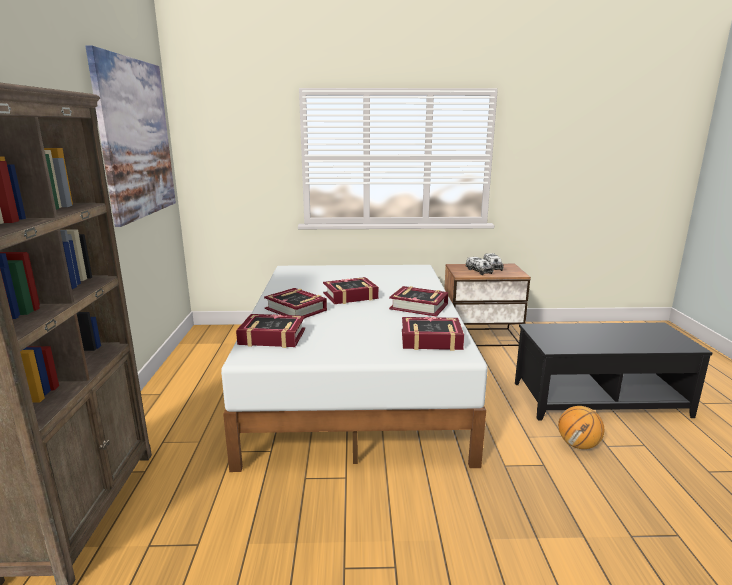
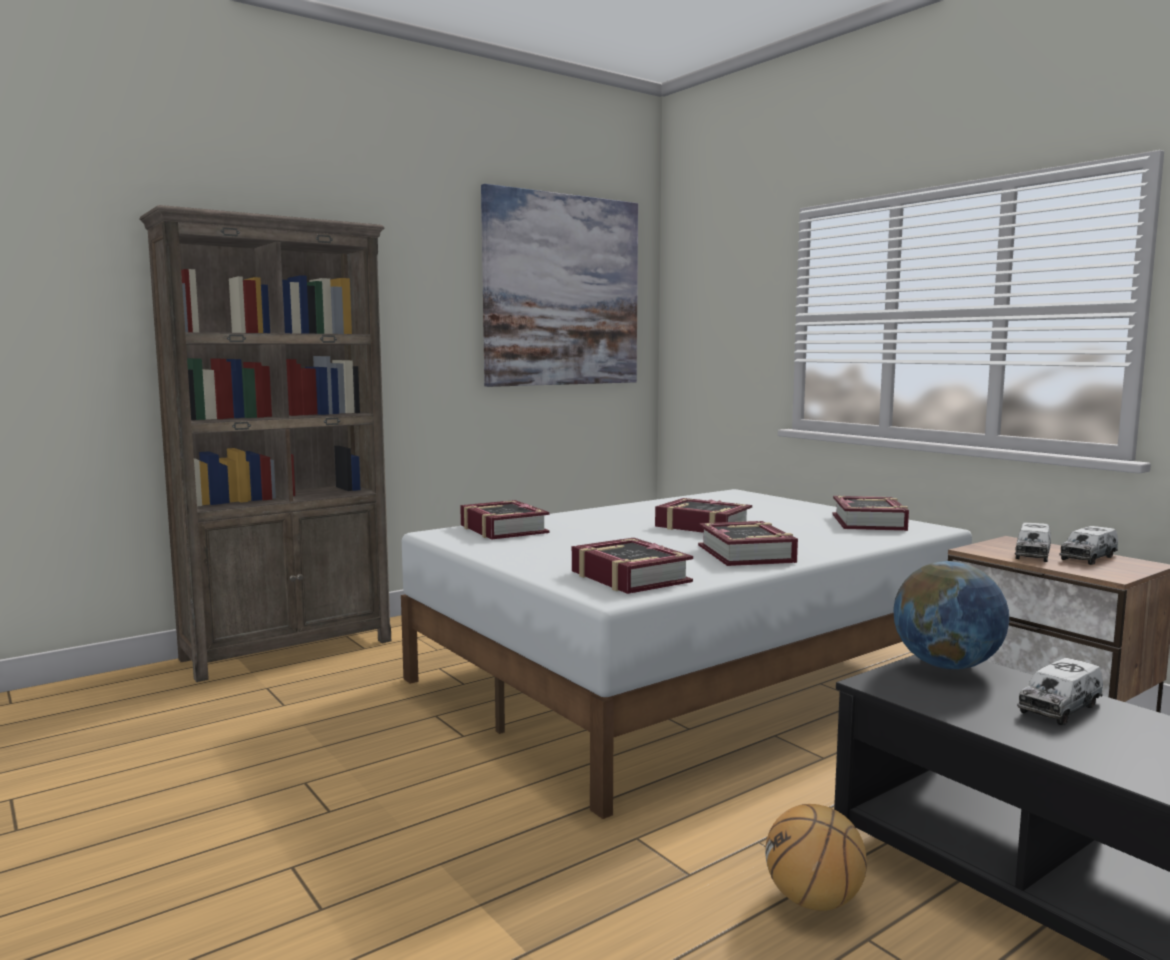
camera: 55 degrees right, 10 degrees down
book [264,288,327,319] -> book moved to [833,496,909,531]
none -> globe [893,561,1009,669]
none -> toy truck [1017,658,1103,725]

